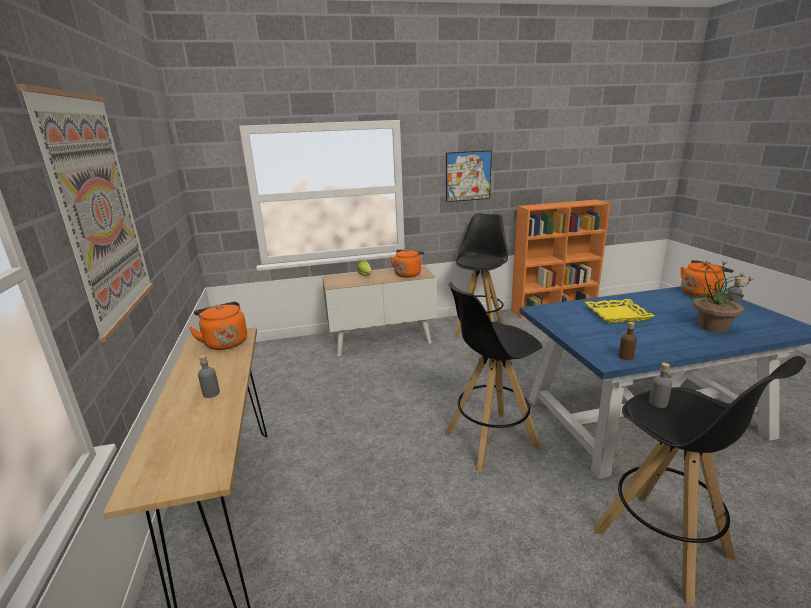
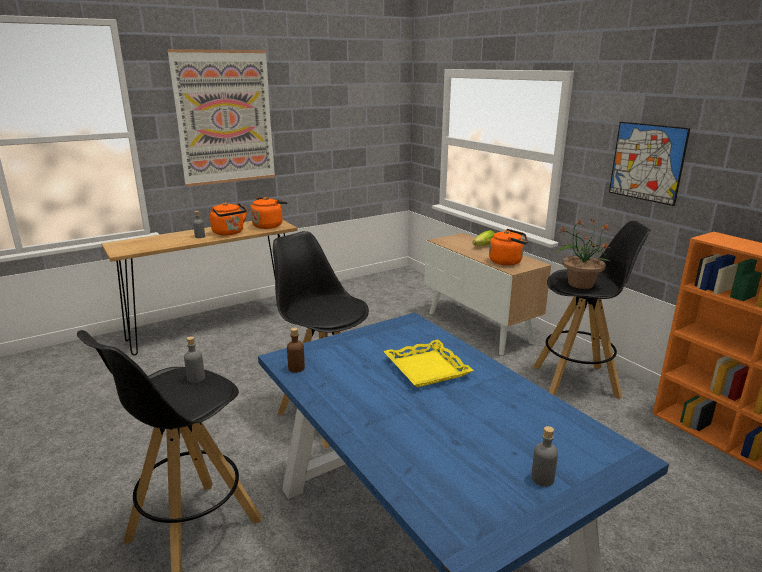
camera: 70 degrees right, 0 degrees up
orange kettle [681,260,734,297] -> orange kettle moved to [210,203,247,236]
potted plant [690,260,753,332] -> potted plant moved to [556,219,611,289]

